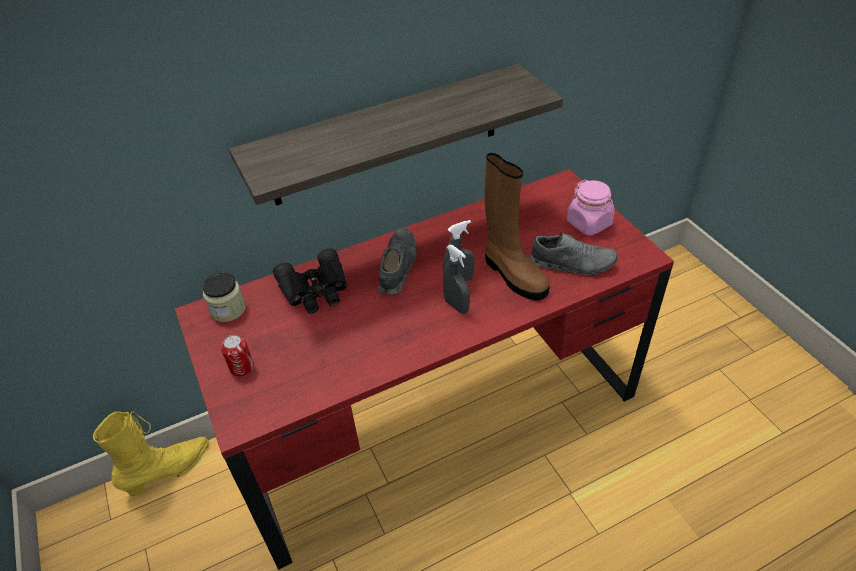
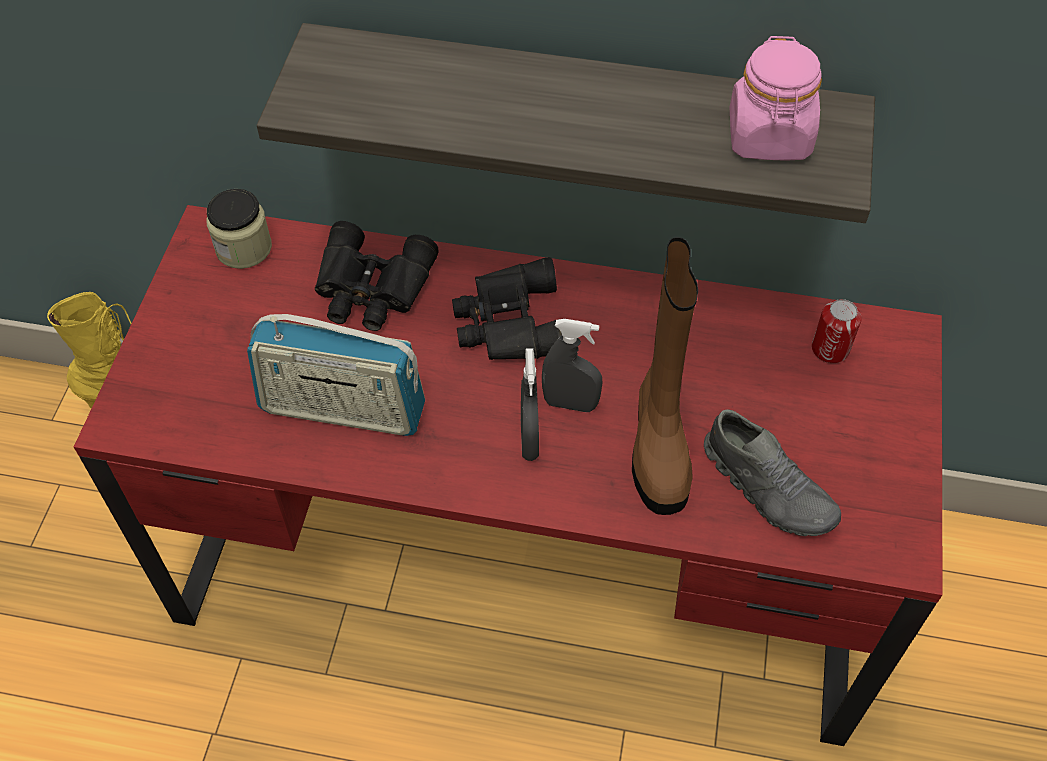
camera: 35 degrees right, 10 degrees up
can [221,335,254,377] -> can moved to [812,299,862,363]
grey shoe [378,228,417,295] -> black binoculars [452,257,562,360]
pink jar [567,180,614,236] -> pink jar moved to [730,36,822,161]
none -> radio [247,314,425,436]

